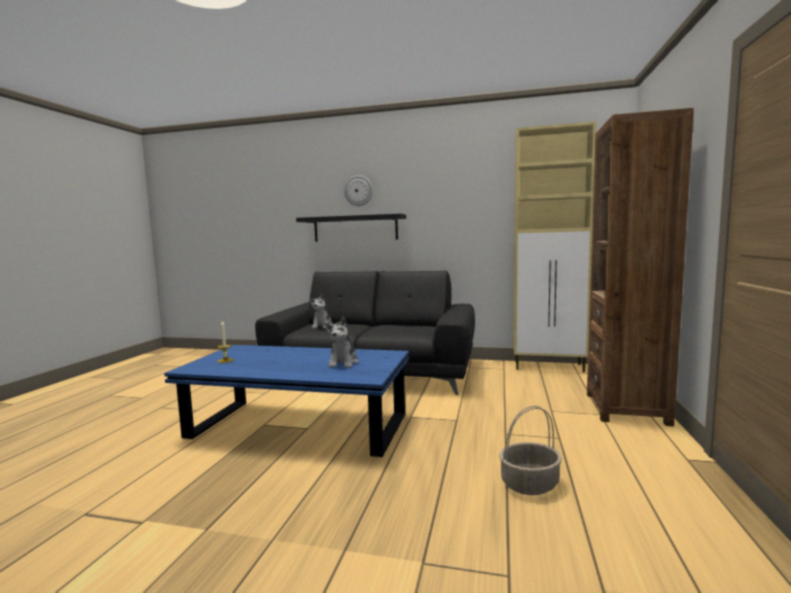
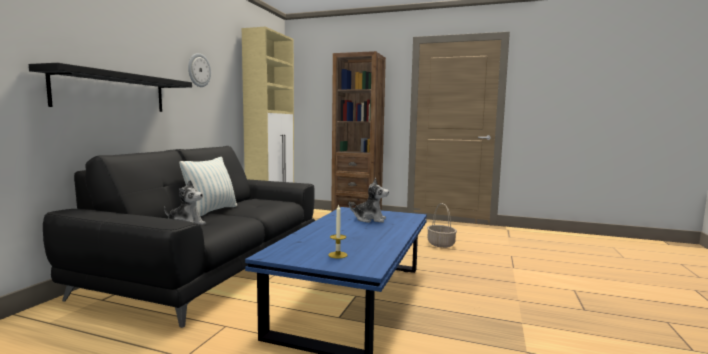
camera: 85 degrees left, 0 degrees up
wall clock [344,175,373,206] -> wall clock moved to [188,53,211,87]
none -> pillow [180,157,237,216]

